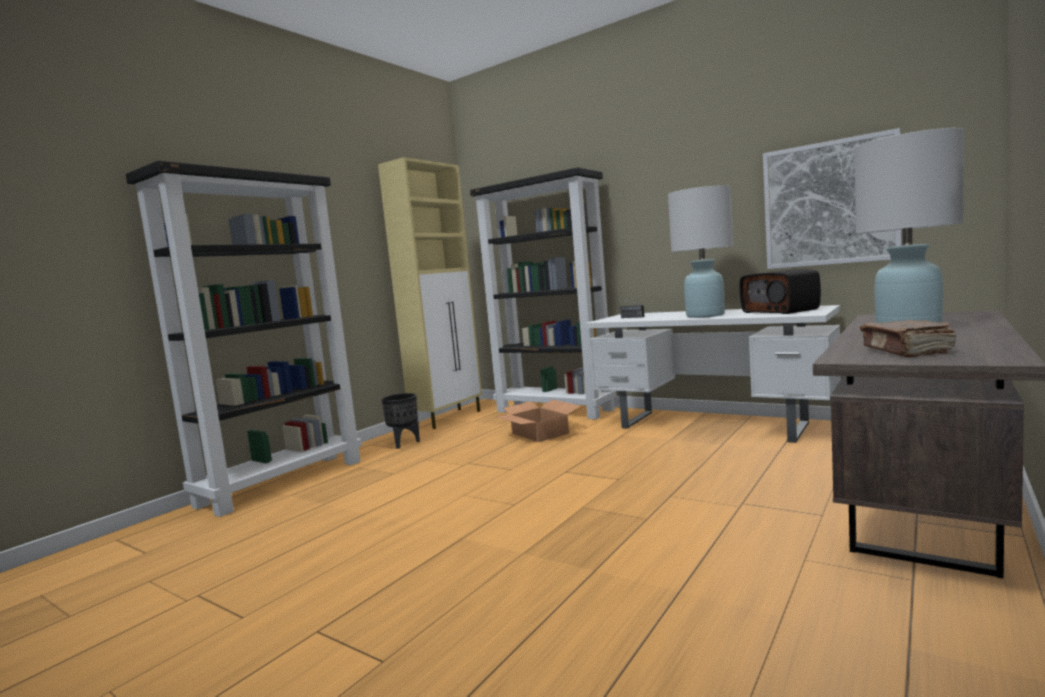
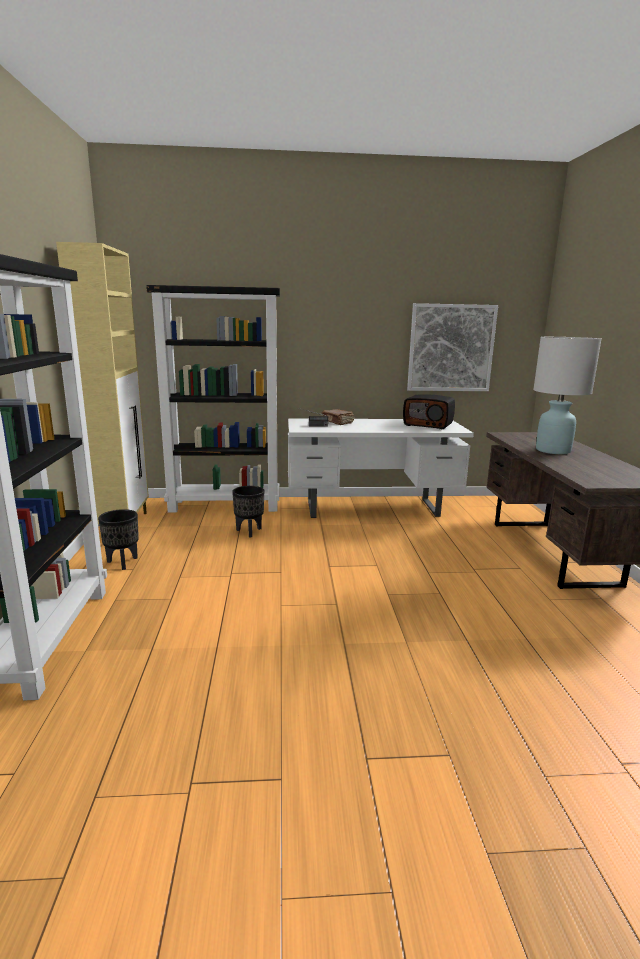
camera: 40 degrees left, 10 degrees up
cardboard box [495,400,580,442] -> black planter [232,486,264,538]
white table lamp [668,185,733,318] -> none
brown book [860,320,957,357] -> brown book moved to [322,409,354,425]

